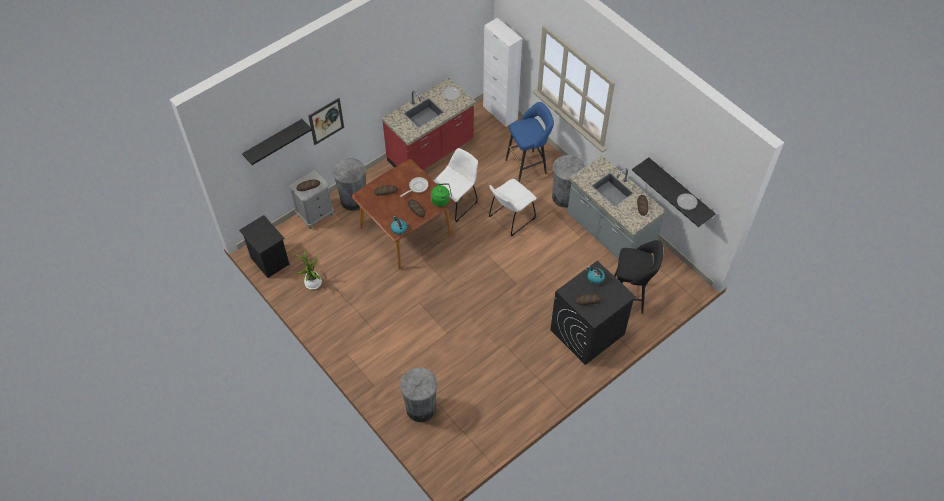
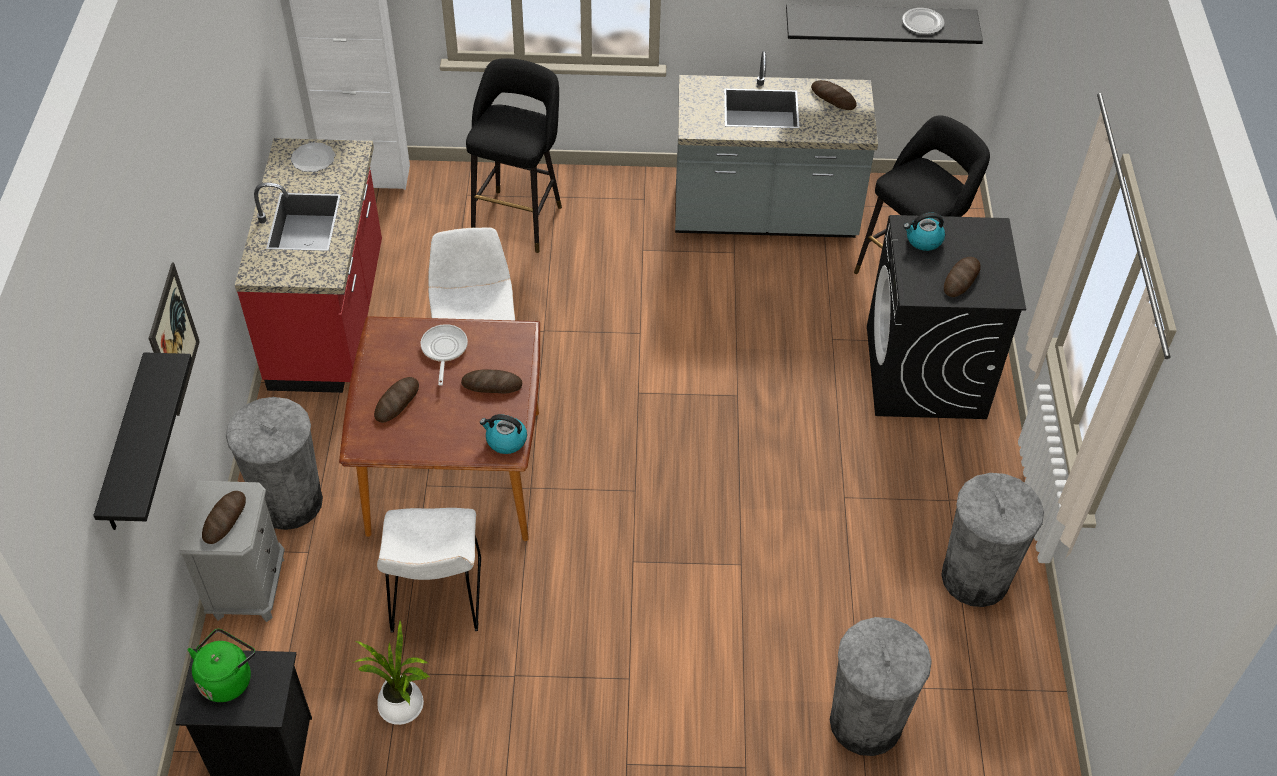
camera: 50 degrees left, 5 degrees down
green kettle [431,183,452,207] -> green kettle moved to [188,629,255,702]
white chair [489,179,537,236] -> white chair moved to [377,508,481,633]
blue stool [505,102,554,182] -> black stool [466,58,562,253]
grey trash can [552,155,585,208] -> grey trash can moved to [941,473,1044,607]

